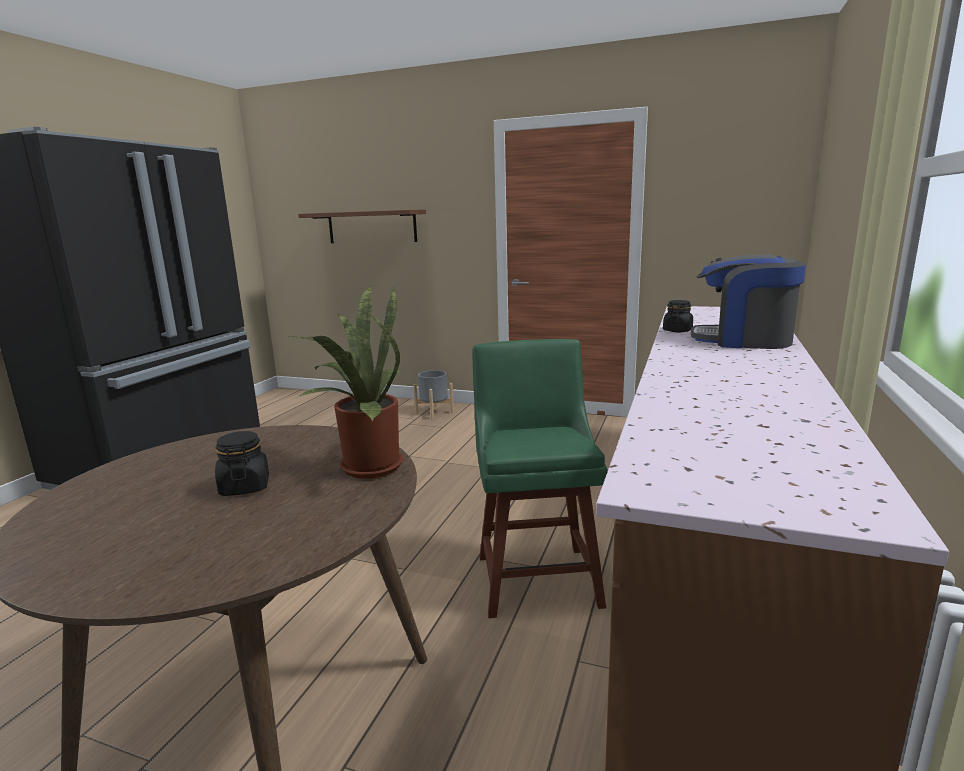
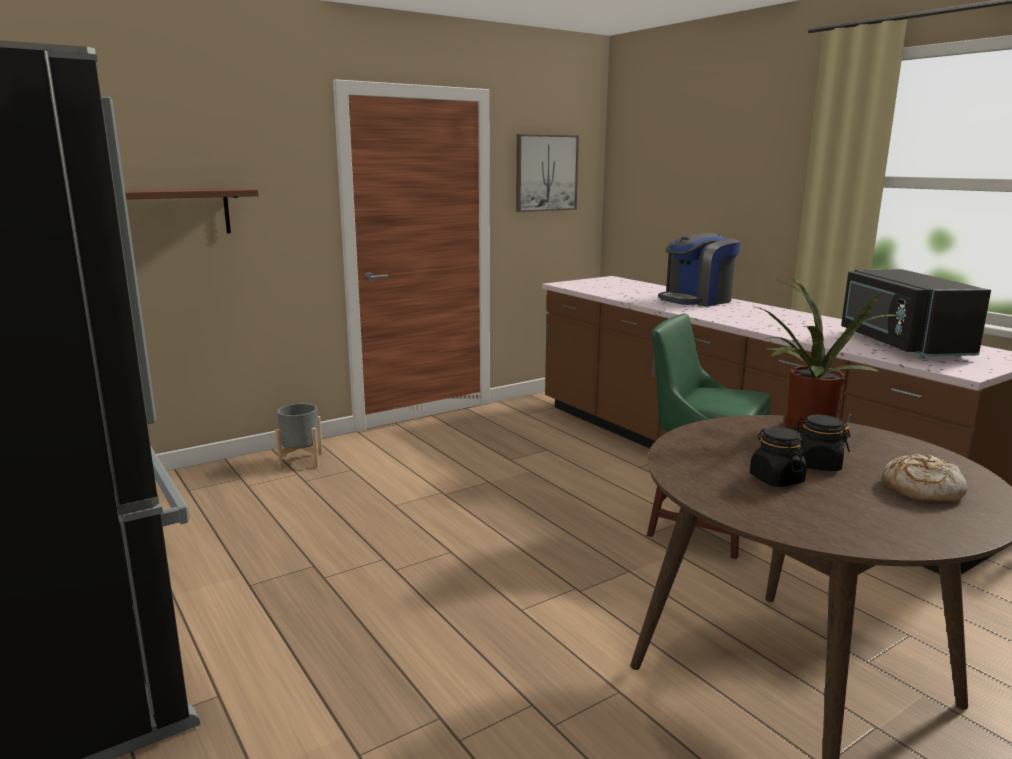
camera: 55 degrees left, 0 degrees up
black jar [663,300,693,332] -> black jar moved to [750,427,807,487]
none -> picture [516,134,579,212]
none -> black microwave [841,269,991,358]
none -> bread [882,454,967,502]

